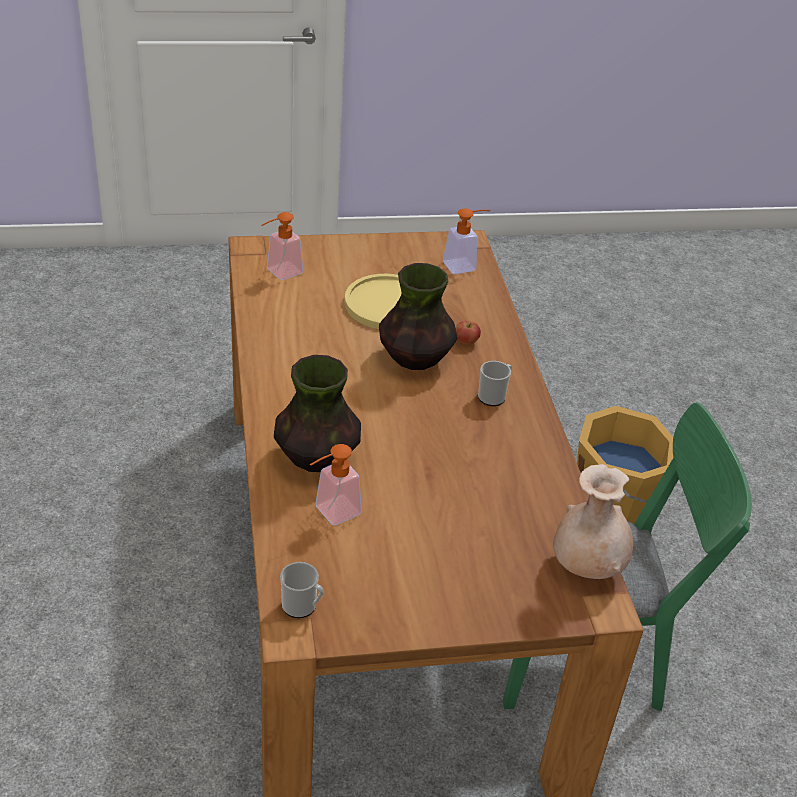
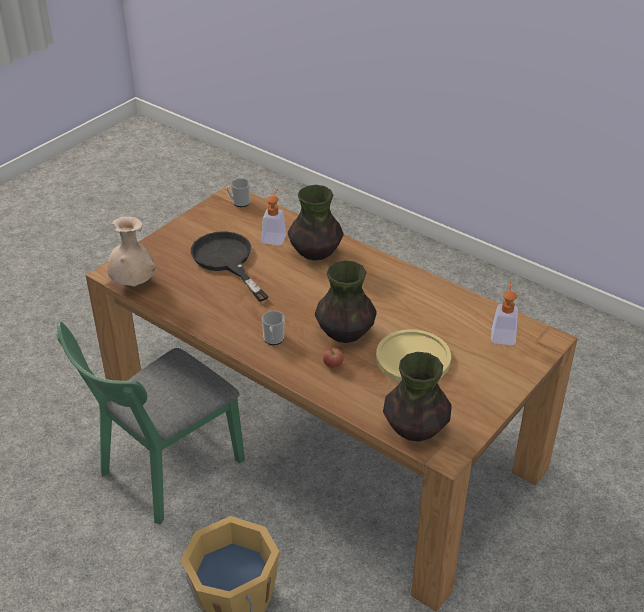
camera: 140 degrees right, 0 degrees up
soap dispenser [443,209,490,274] -> vase [383,352,452,442]
none -> black frying pan [191,231,269,302]

